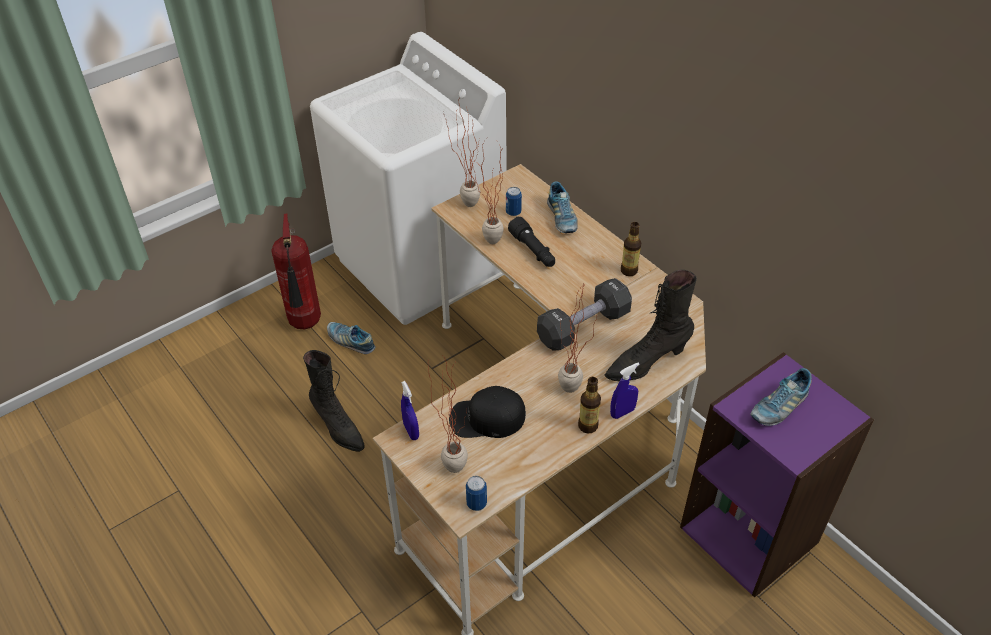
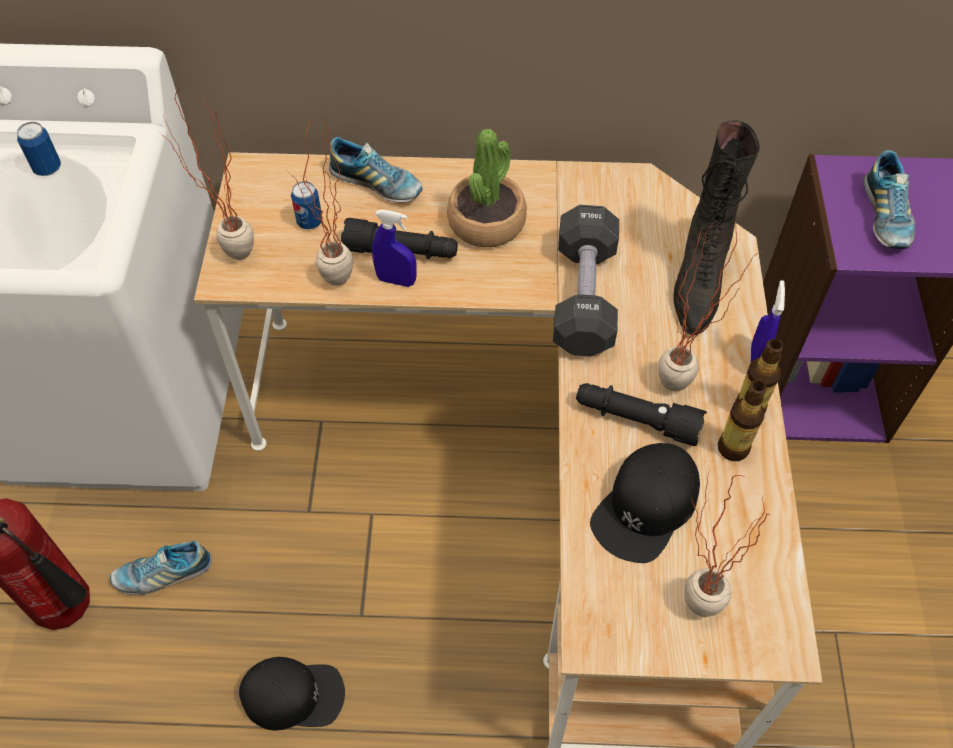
camera: 50 degrees left, 10 degrees up
black boot [303,350,365,452] -> black cap [239,657,345,731]
blue spray bottle [401,381,419,440] -> blue spray bottle moved to [372,209,417,287]
can [466,476,487,511] -> can moved to [17,122,61,176]
bottle [621,222,641,276] -> bottle moved to [718,380,767,461]
none -> potted plant [447,129,527,247]
none -> black flashlight [576,383,707,446]

